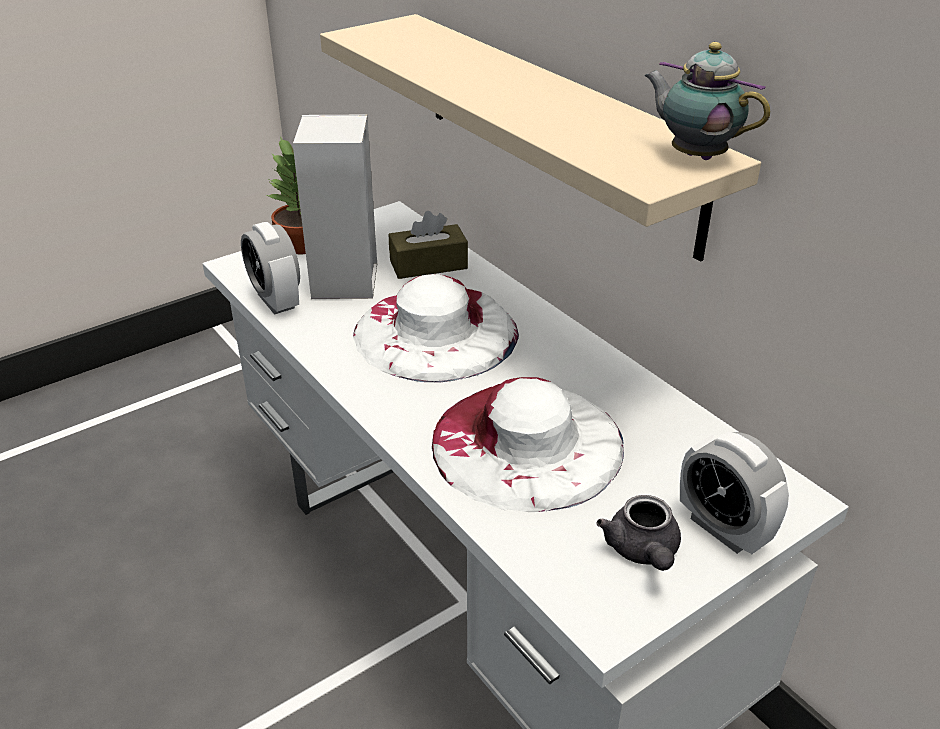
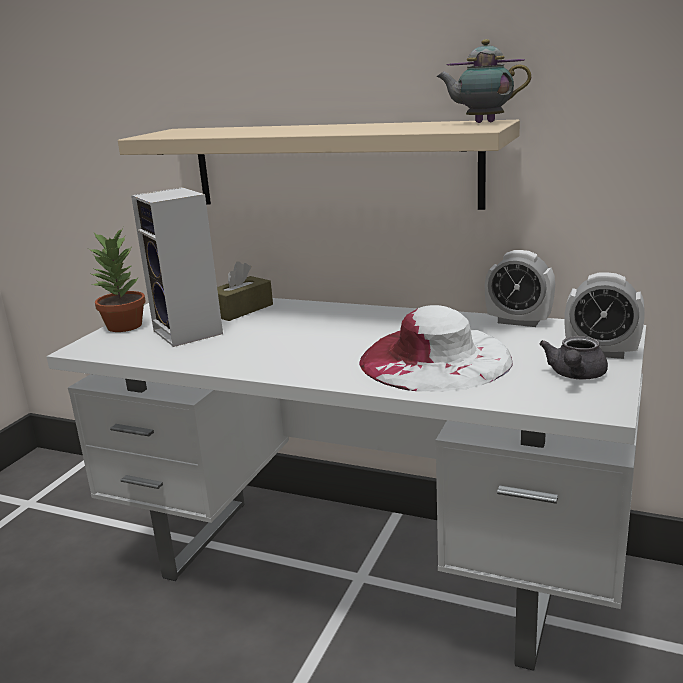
camera: 30 degrees left, 15 degrees down
alarm clock [241,222,300,315] -> alarm clock moved to [485,250,555,327]
white hat [353,274,519,382] -> none
grey teapot [596,495,681,571] -> grey teapot turned 60 degrees clockwise [539,336,608,380]

